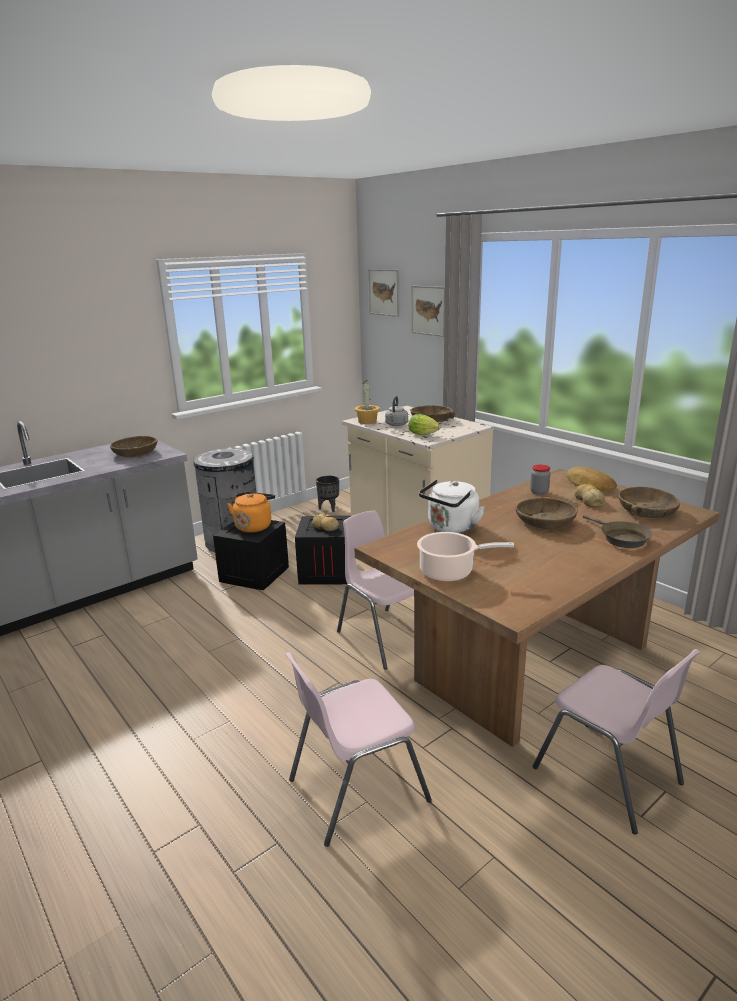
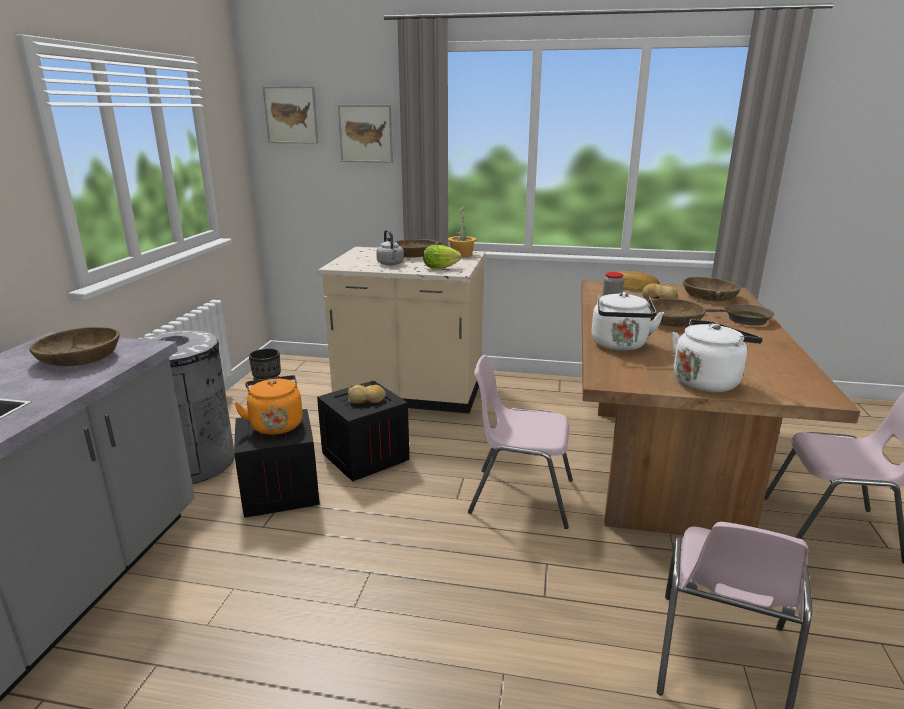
camera: 40 degrees left, 0 degrees up
potted plant [355,380,380,424] -> potted plant moved to [448,206,476,257]
cooking pot [417,532,514,581] -> white kettle [672,319,763,392]

